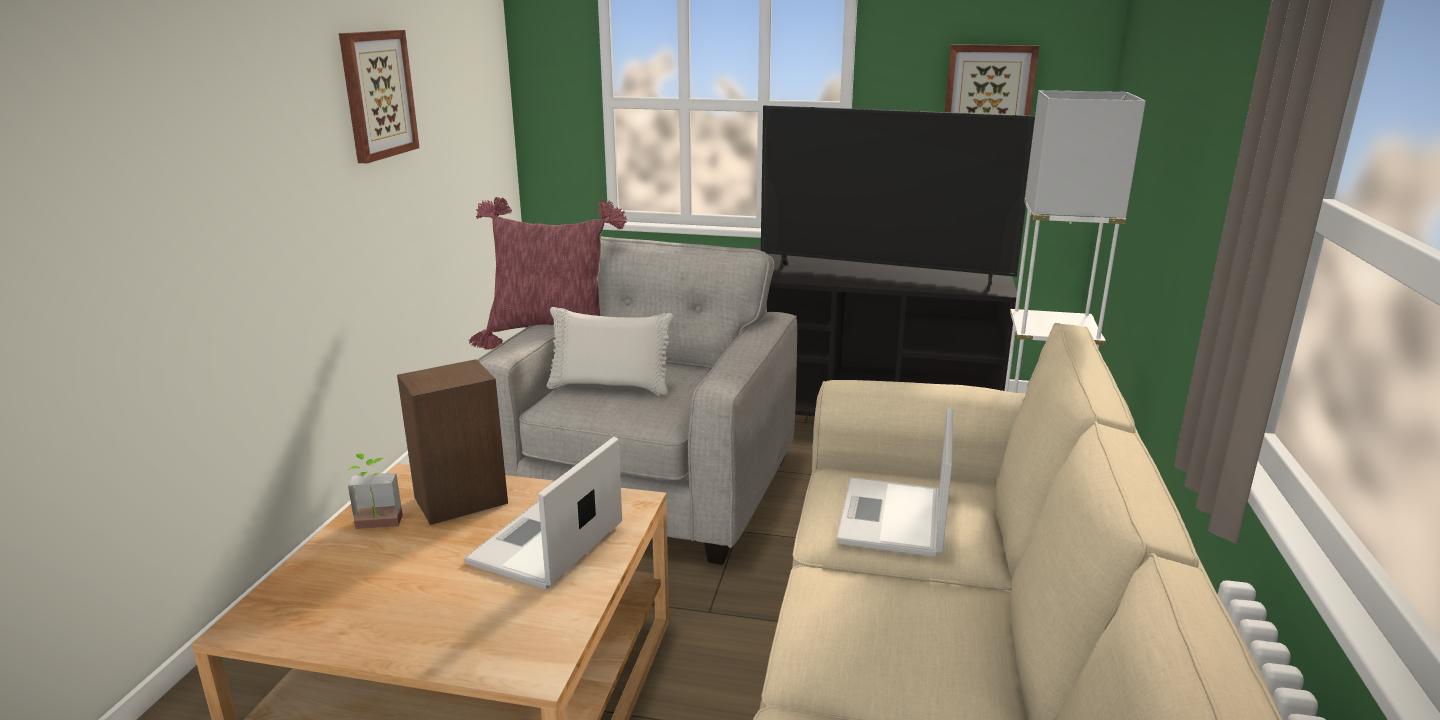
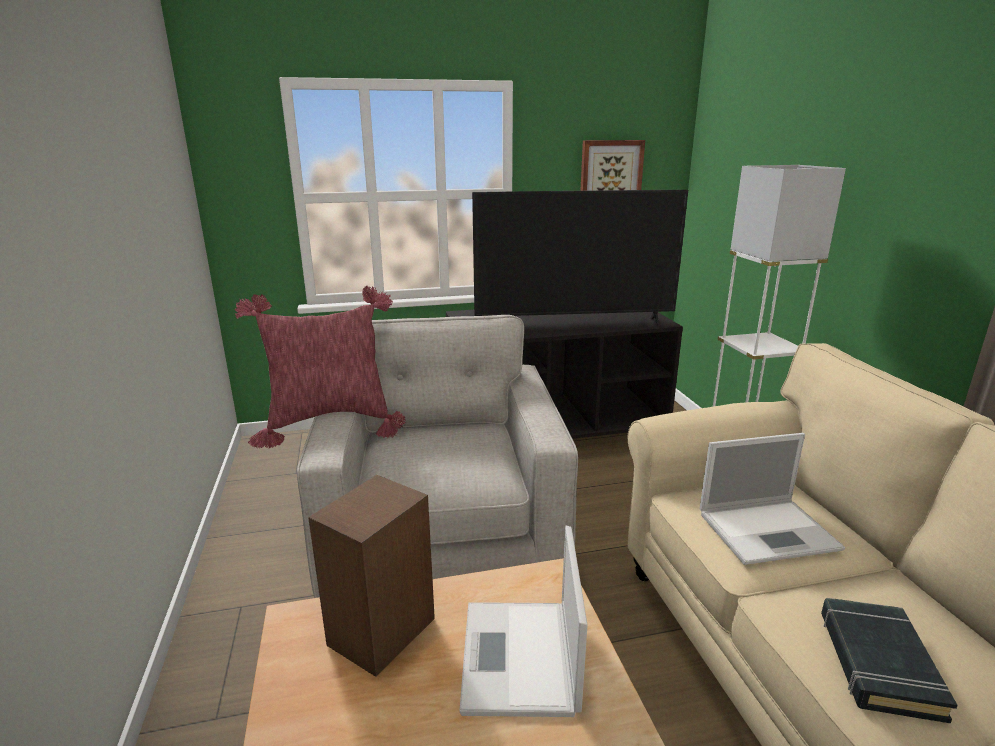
camera: 25 degrees left, 0 degrees up
picture [339,30,420,163] -> none
potted plant [348,453,403,529] -> none
white pillow [547,307,673,396] -> none
laptop [836,408,953,557] -> laptop turned 90 degrees counterclockwise [700,433,845,565]
none -> black book [821,598,958,723]

